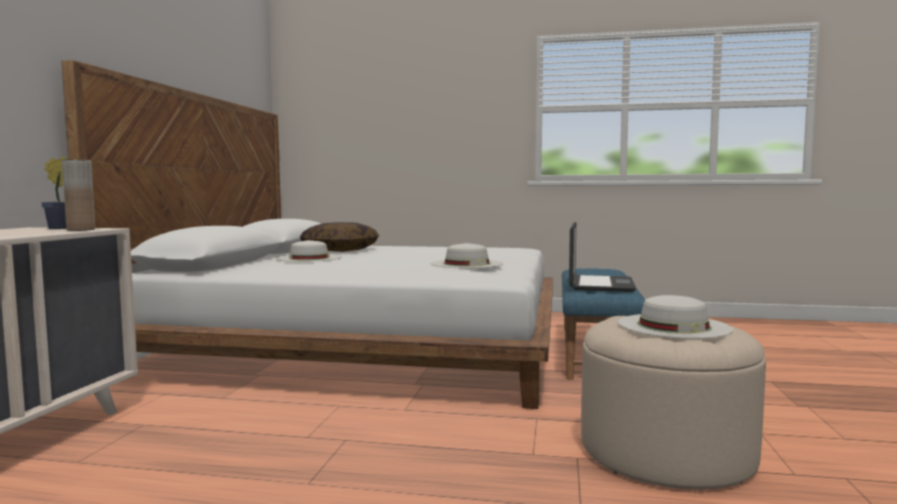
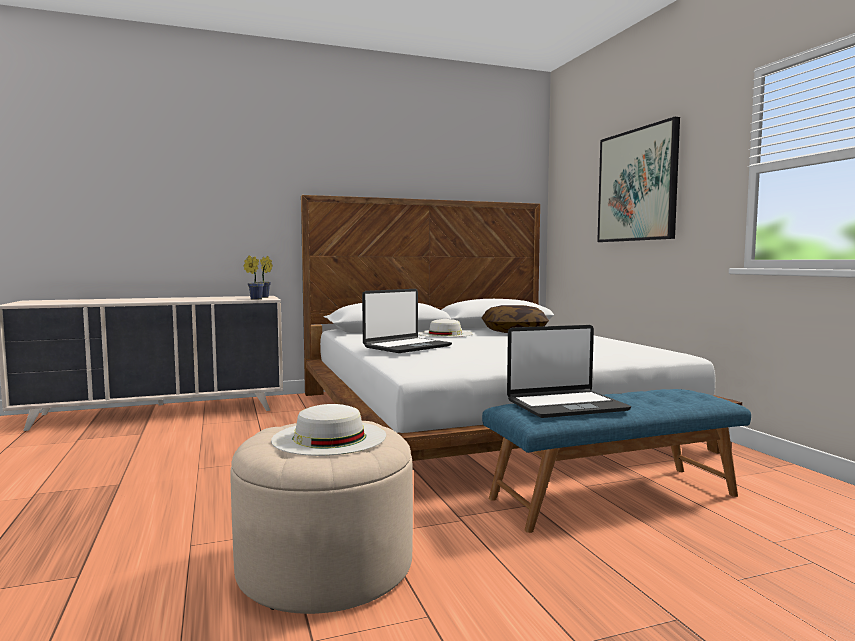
camera: 60 degrees right, 0 degrees up
brown vase [62,159,95,231] -> potted plant [243,255,264,299]
white hat [431,243,504,268] -> none
none -> laptop [362,289,452,353]
none -> picture [597,117,680,242]

